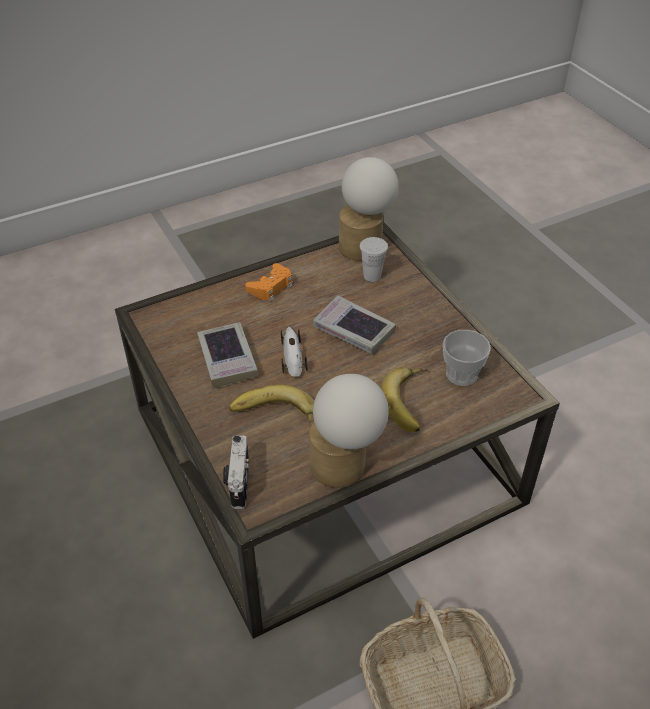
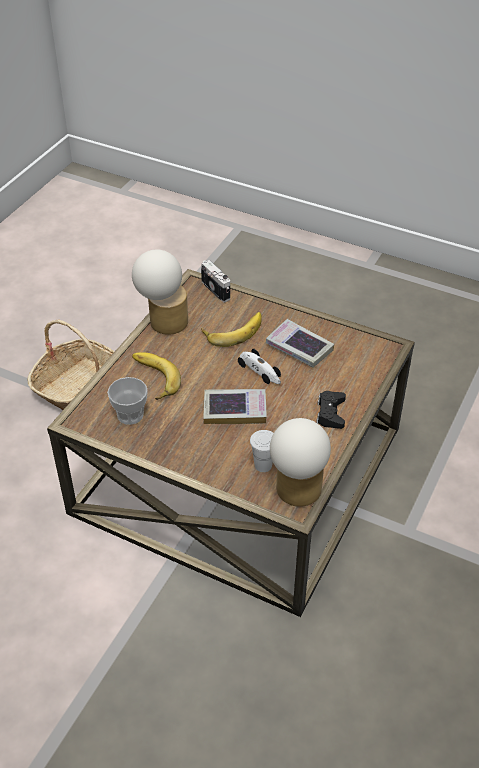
camera: 145 degrees right, 0 degrees up
orange game controller [245,263,293,301] -> black game controller [316,391,346,429]

